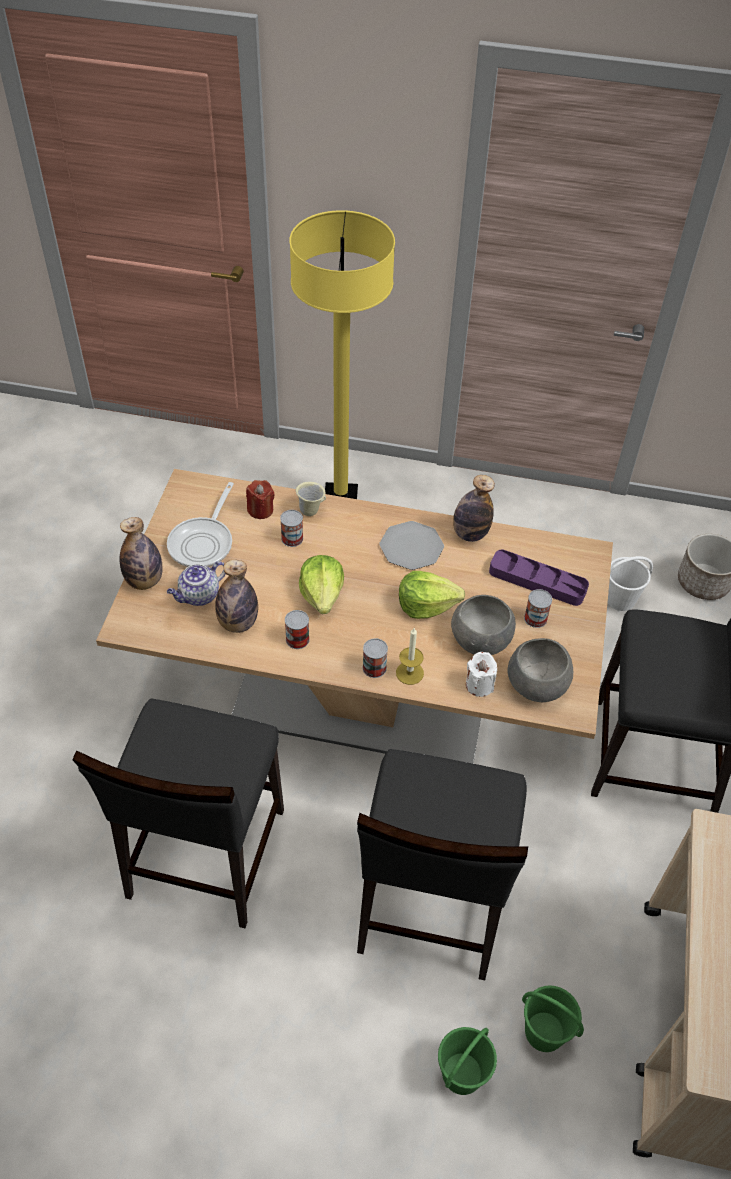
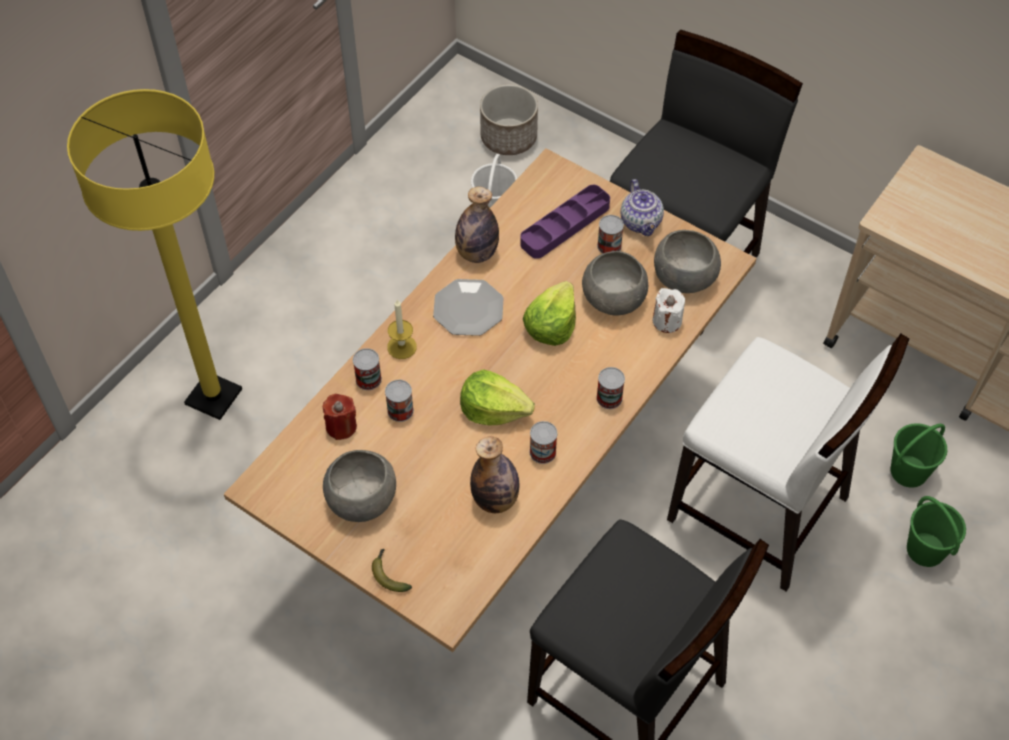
camera: 65 degrees left, 5 degrees up
bottle [119,517,163,590] -> banana [372,549,412,592]
frying pan [167,482,234,567] -> grey bowl [323,450,396,522]
teapot [167,561,226,606] -> teapot moved to [621,179,664,236]
beige mug [296,482,326,516] -> can [353,348,382,390]
black chair [357,749,528,980] -> white chair [667,334,909,592]
candle [396,628,424,685] -> candle moved to [387,300,417,359]

